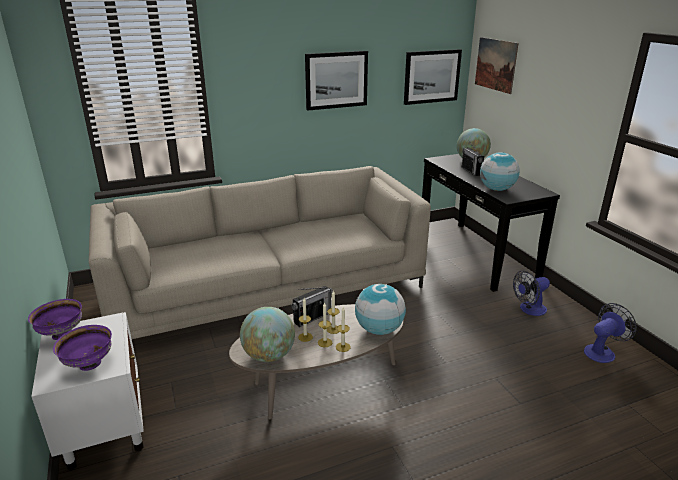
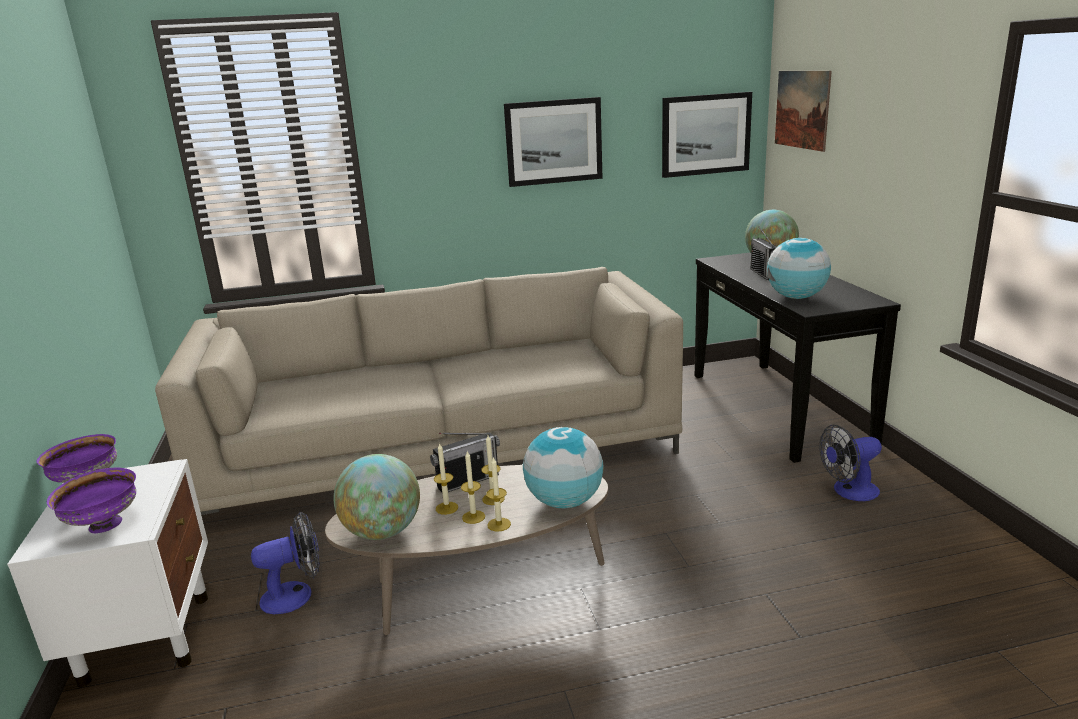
camera: 10 degrees right, 5 degrees down
fan [584,303,637,363] -> fan moved to [251,512,320,614]

